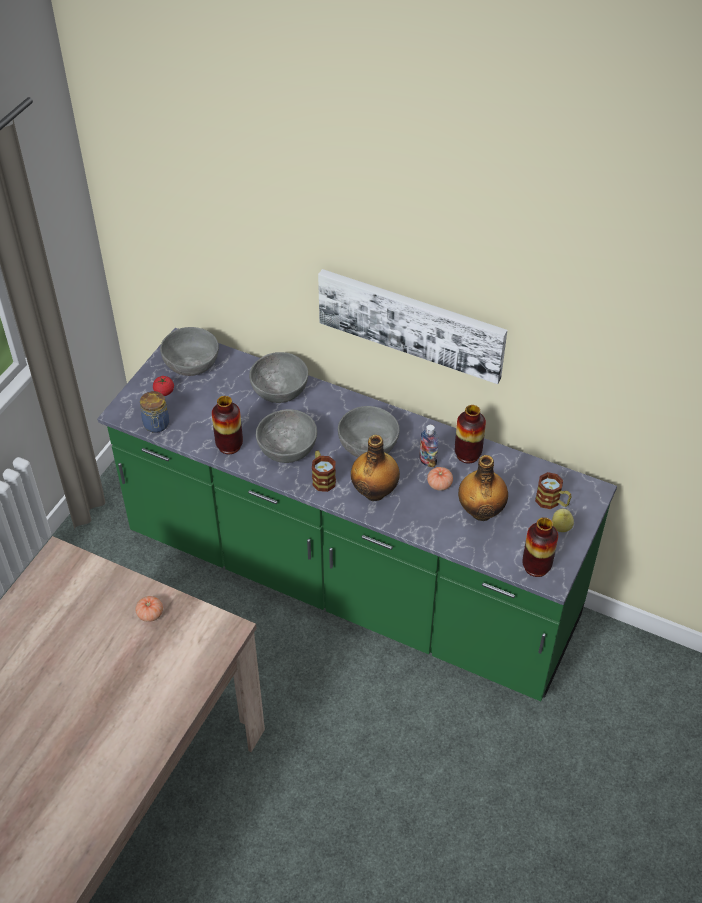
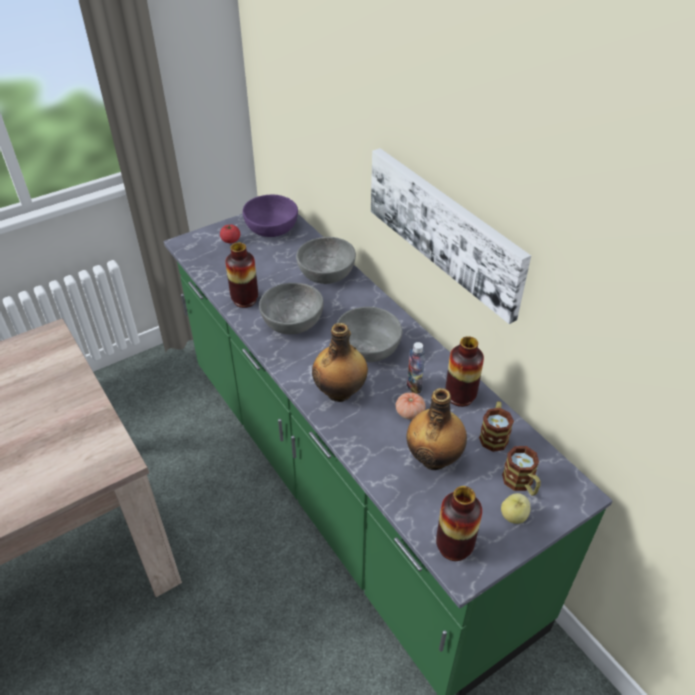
camera: 30 degrees right, 5 degrees down
tomato [135,596,163,622] -> none
jar [140,391,169,433] -> none
grey bowl [160,327,219,376] -> purple bowl [242,195,298,237]
mug [312,451,336,492] -> mug moved to [479,401,514,452]

